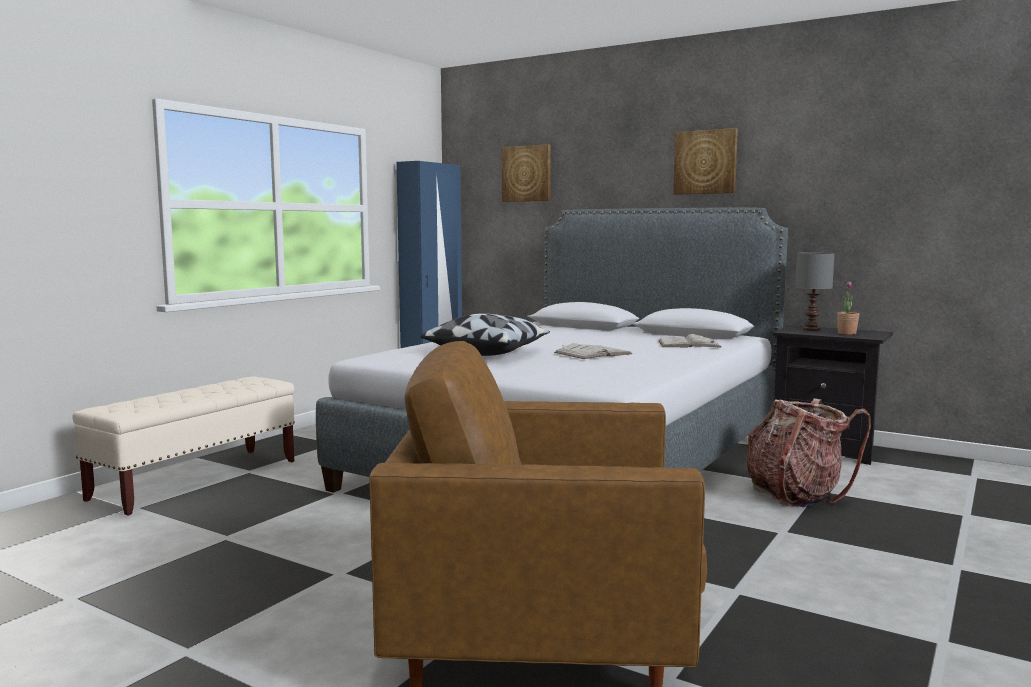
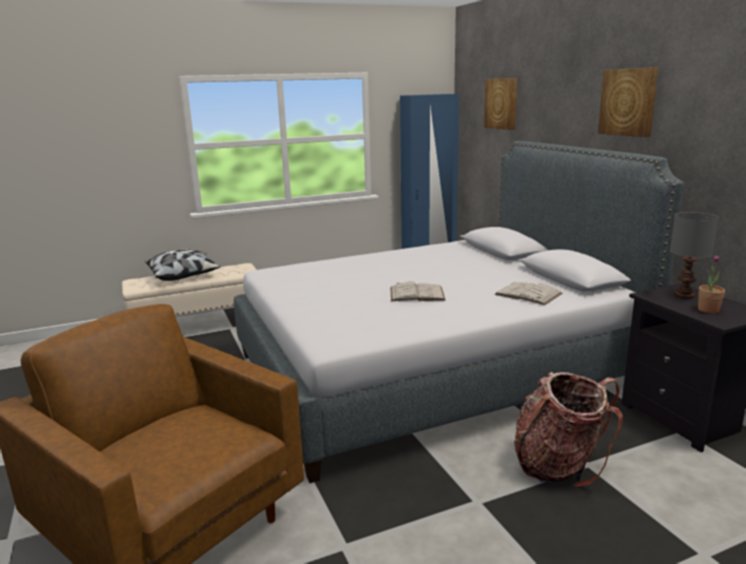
camera: 35 degrees right, 10 degrees up
pillow [420,313,550,356] -> pillow moved to [145,249,220,281]

